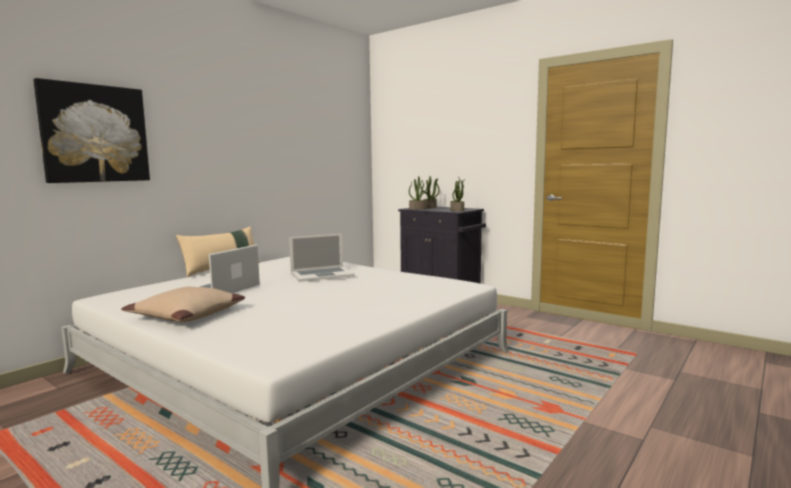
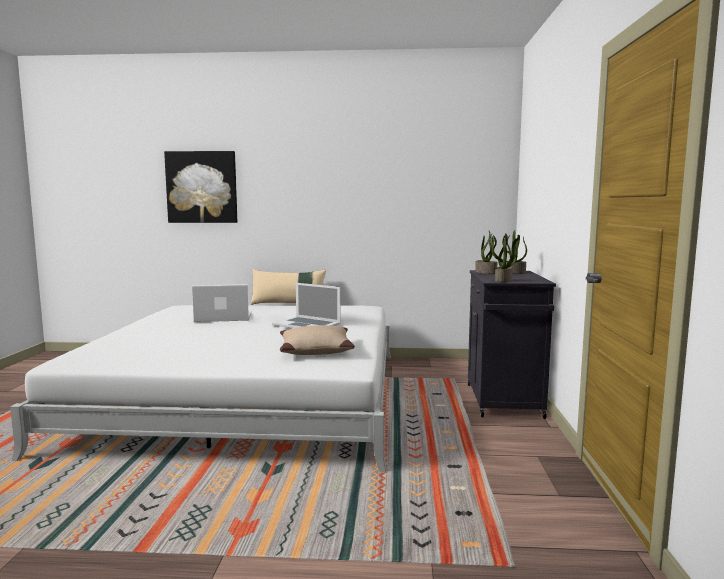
camera: 55 degrees right, 0 degrees up
beige pillow [121,287,245,322] -> beige pillow moved to [280,325,355,355]

